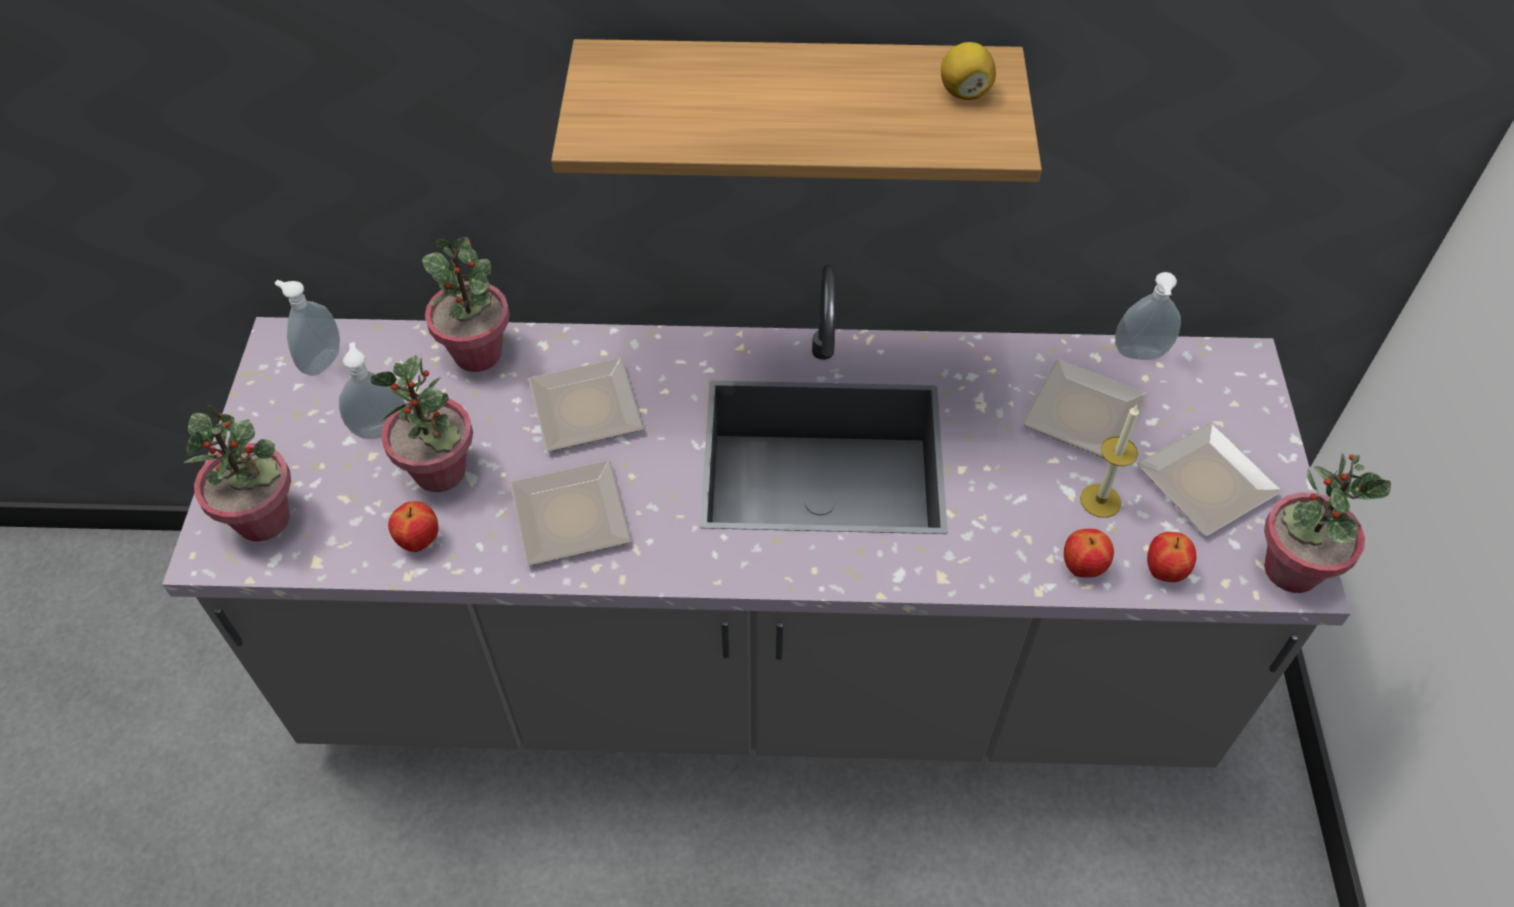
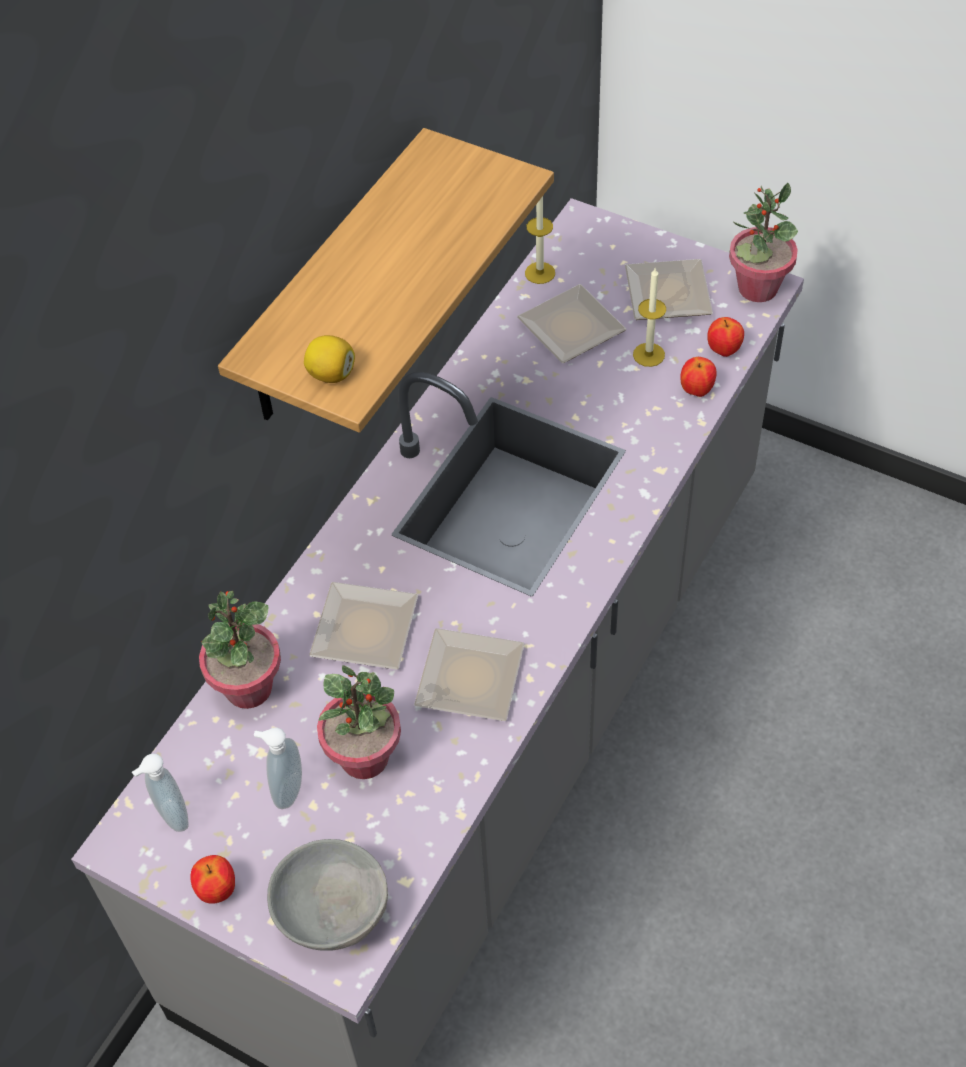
camera: 60 degrees left, 0 degrees up
potted plant [184,404,291,541] -> grey bowl [267,839,388,951]
apple [388,501,438,552] -> apple moved to [190,855,235,904]
lemon [941,42,996,100] -> lemon moved to [304,335,355,383]
soap dispenser [1115,272,1181,360] -> candle [525,196,555,284]

